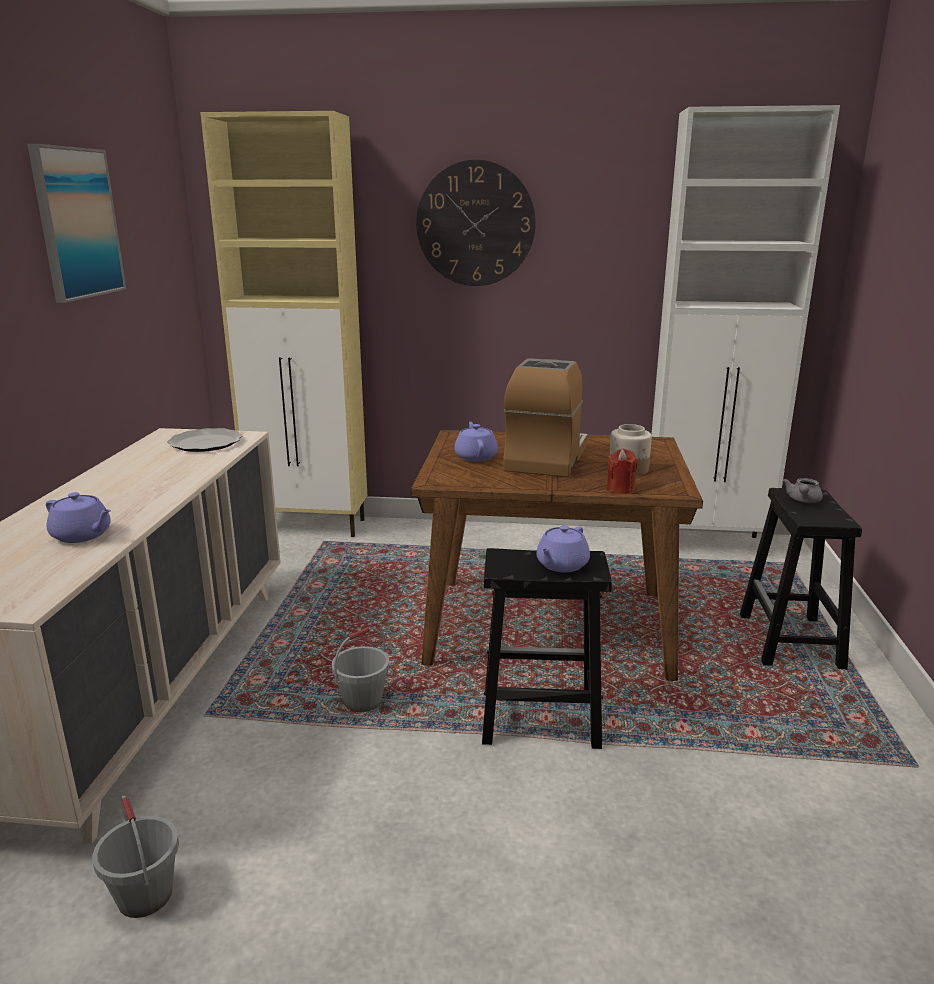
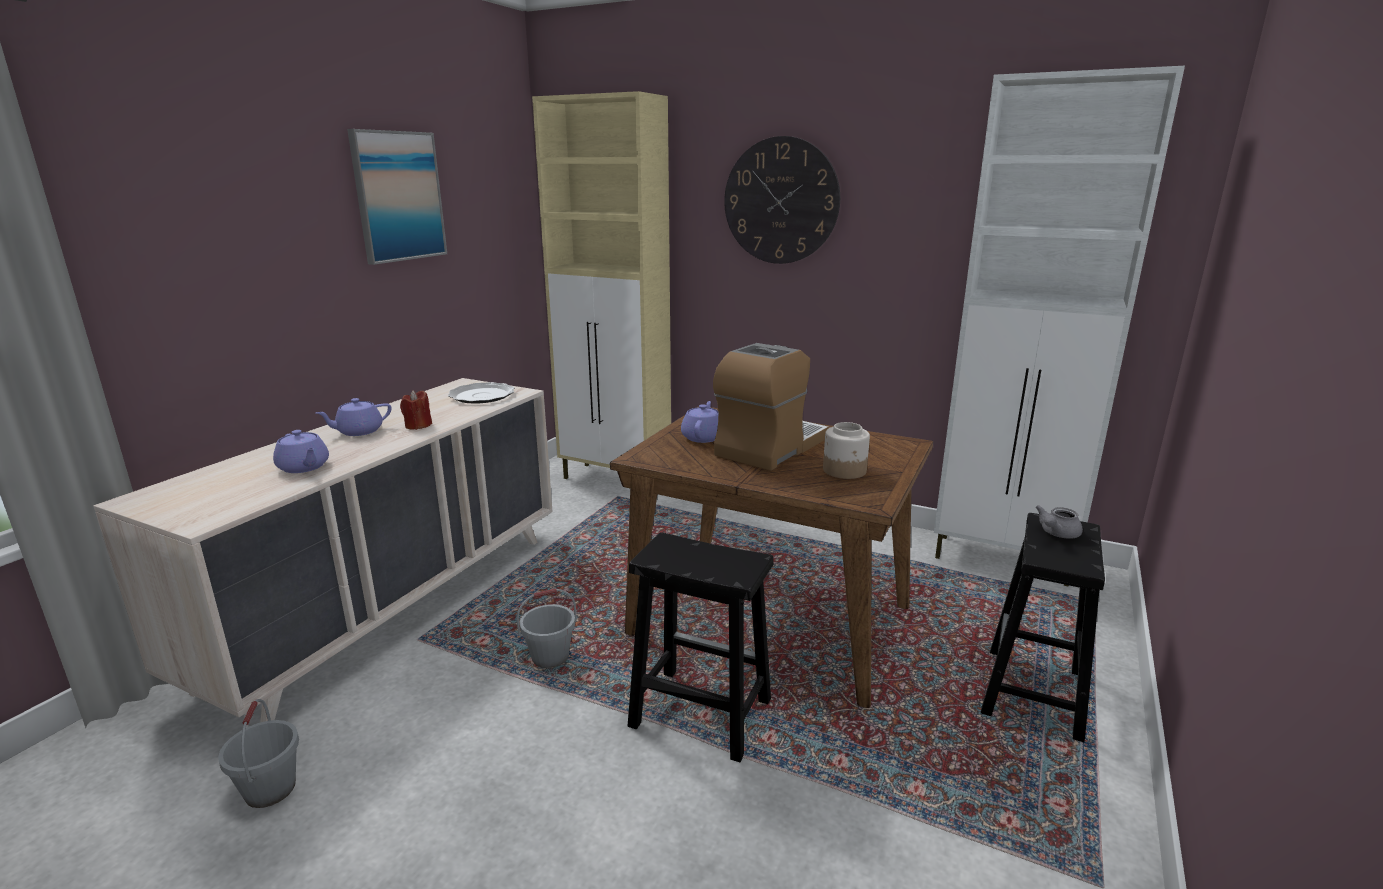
camera: 20 degrees right, 0 degrees up
purple teapot [536,525,590,572] -> purple teapot moved to [316,398,392,436]
red candle [607,449,638,494] -> red candle moved to [400,390,432,430]

